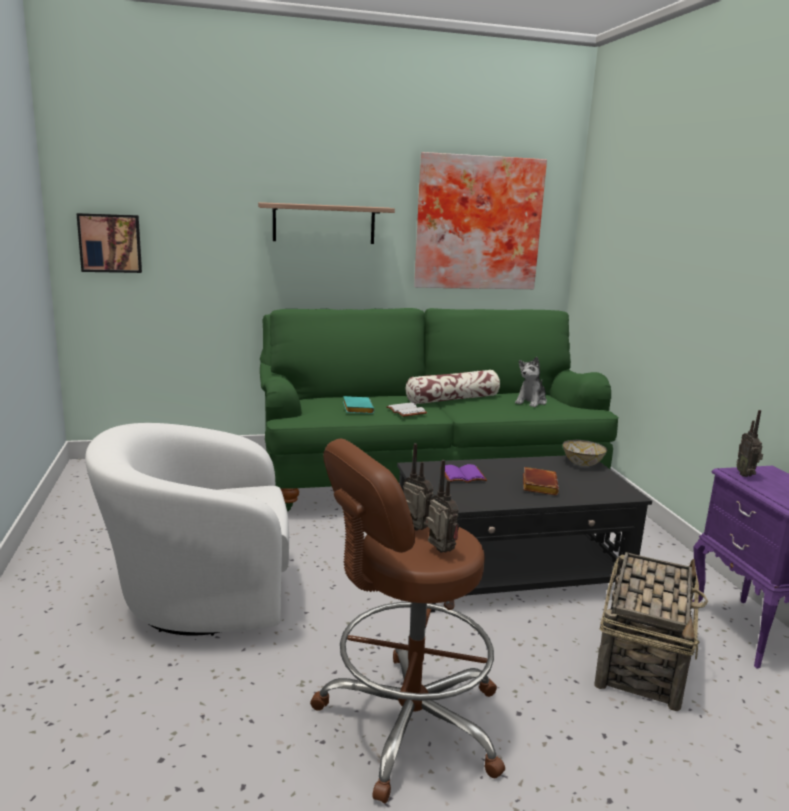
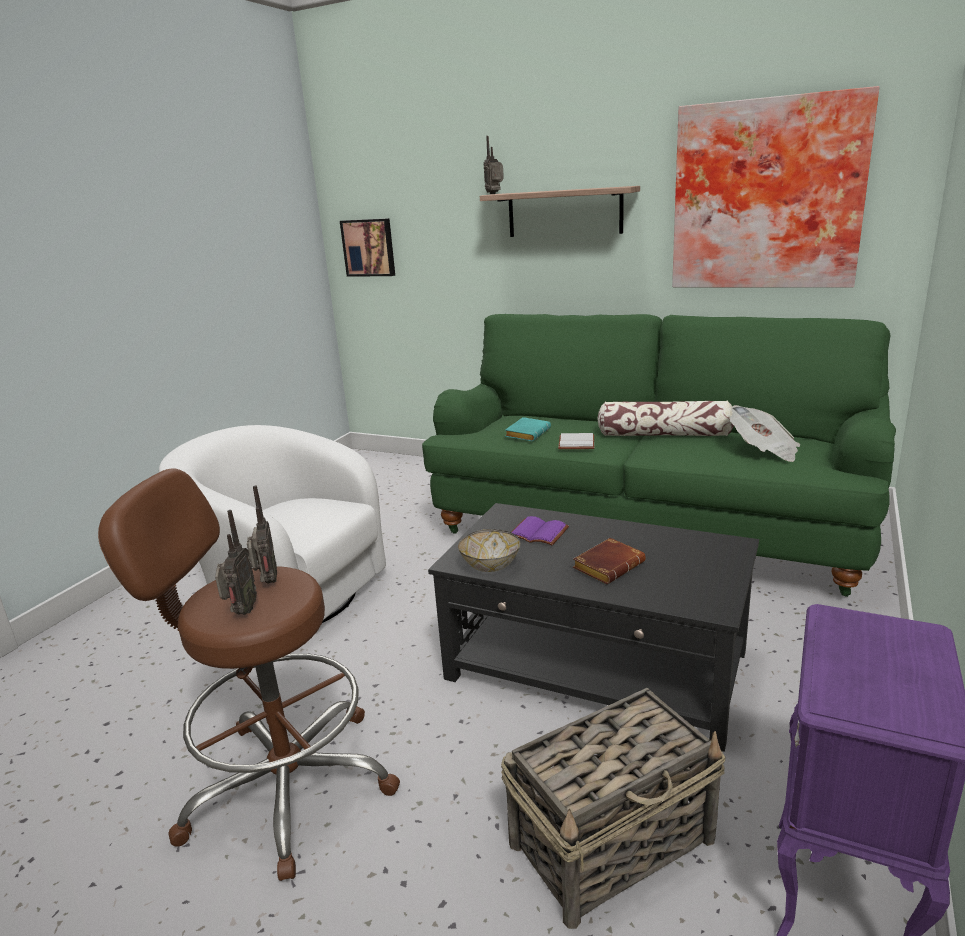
camera: 40 degrees right, 5 degrees up
plush toy [515,357,547,407] -> newspaper [730,405,800,462]
bowl [563,440,607,466] -> bowl moved to [458,529,521,572]
radio [737,410,763,477] -> radio moved to [484,136,504,194]

